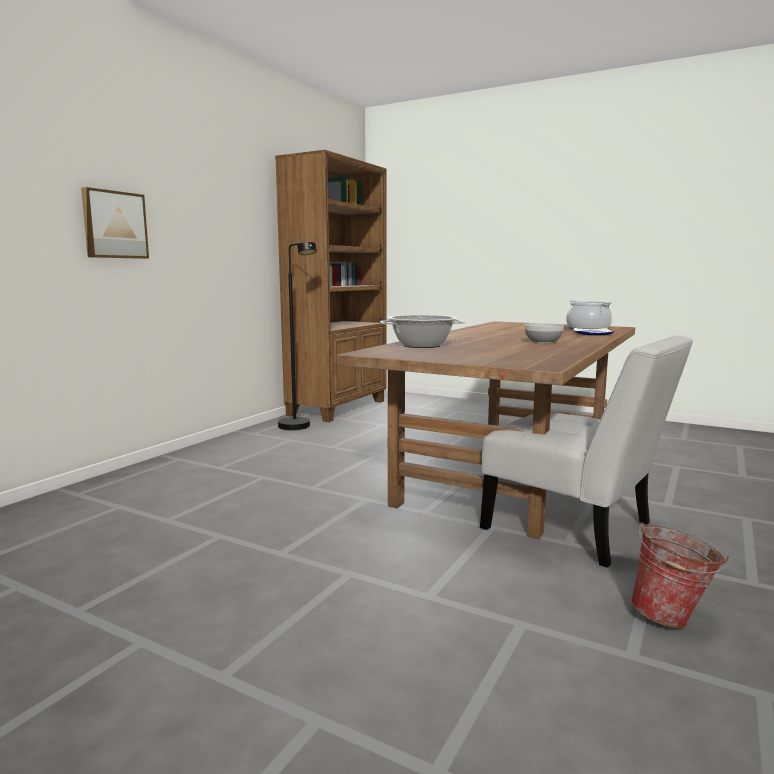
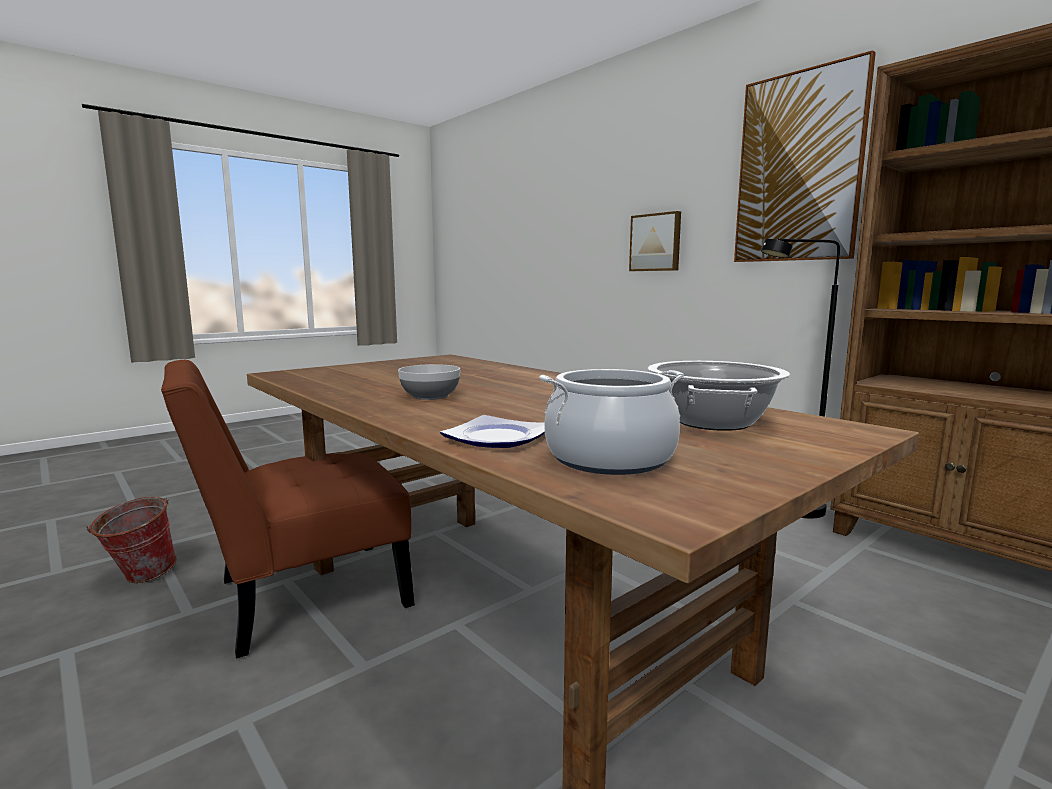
camera: 110 degrees right, 0 degrees up
cooking pot [380,315,465,348] -> cooking pot moved to [648,361,790,431]
white chair [480,335,693,568] -> brown chair [161,360,415,658]
none -> picture [734,50,876,262]

